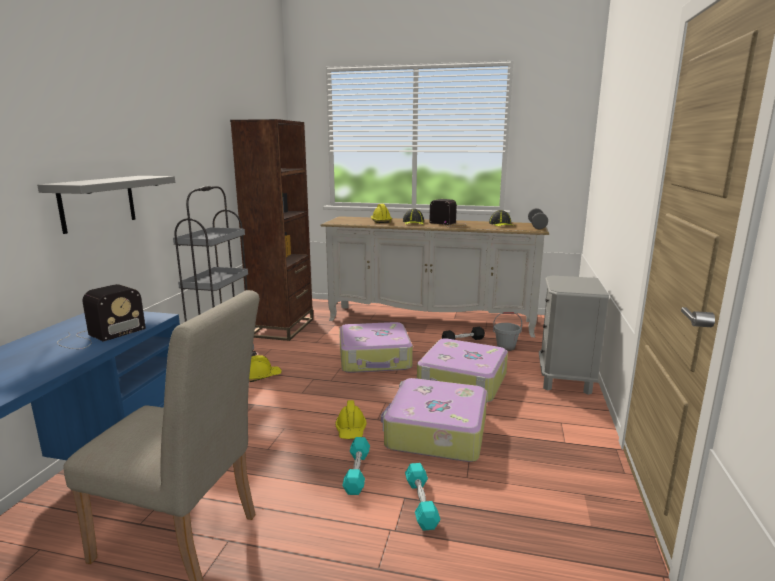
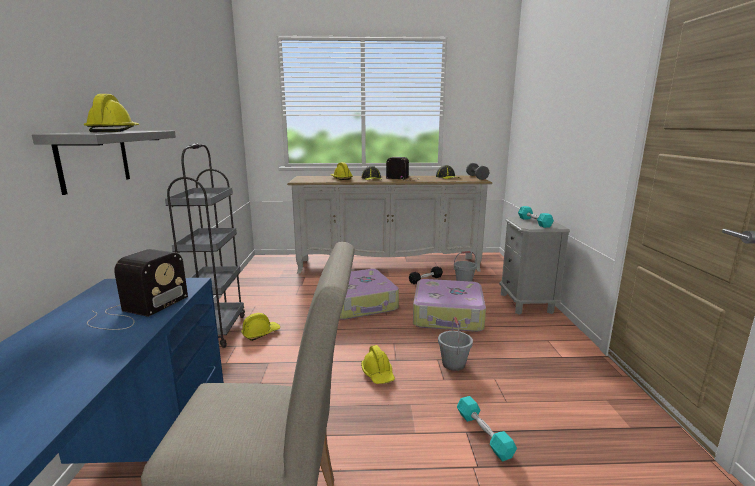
camera: 15 degrees left, 0 degrees up
brown bookcase [230,119,313,341] -> none
turquoise dumbbell [342,437,370,495] -> turquoise dumbbell moved to [518,206,554,228]
suitcase [381,378,487,462] -> grey bucket [438,317,473,371]
none -> yellow hard hat [84,94,140,132]

